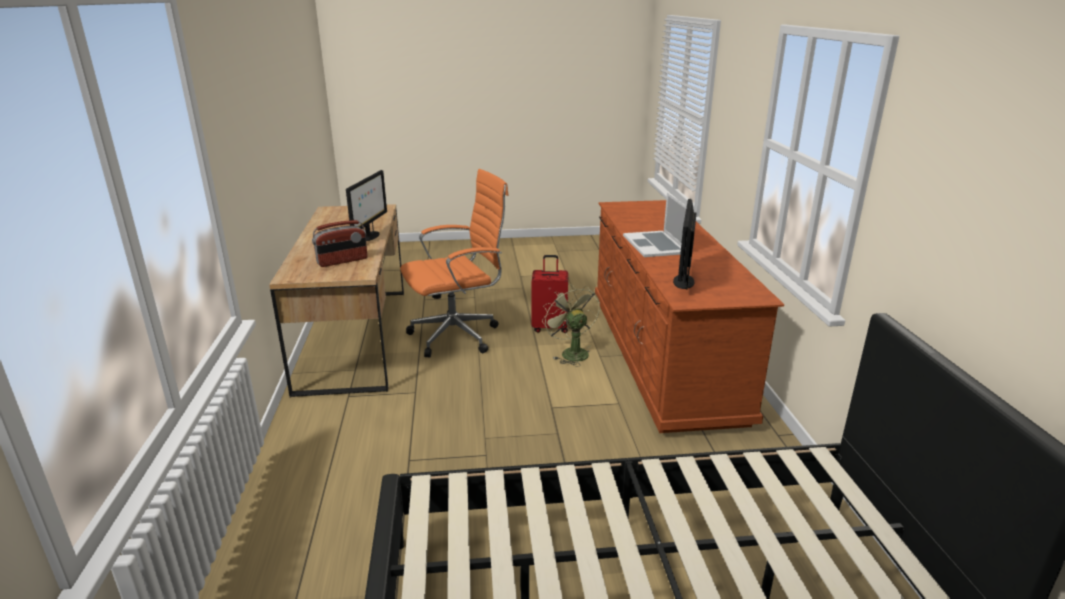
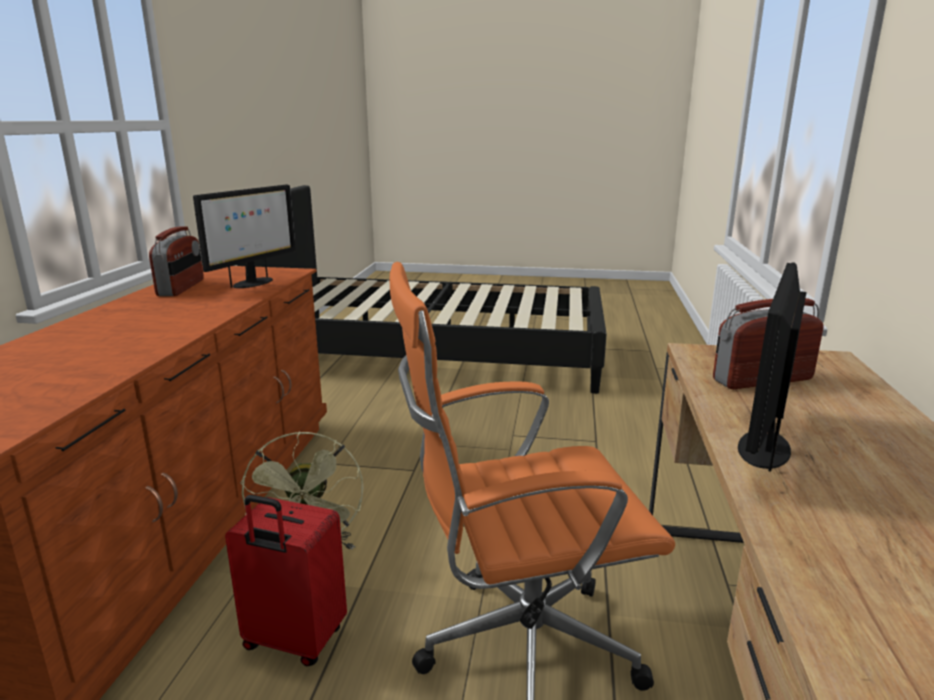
camera: 165 degrees left, 5 degrees down
laptop [623,192,687,257] -> none
none -> radio [149,226,204,296]

